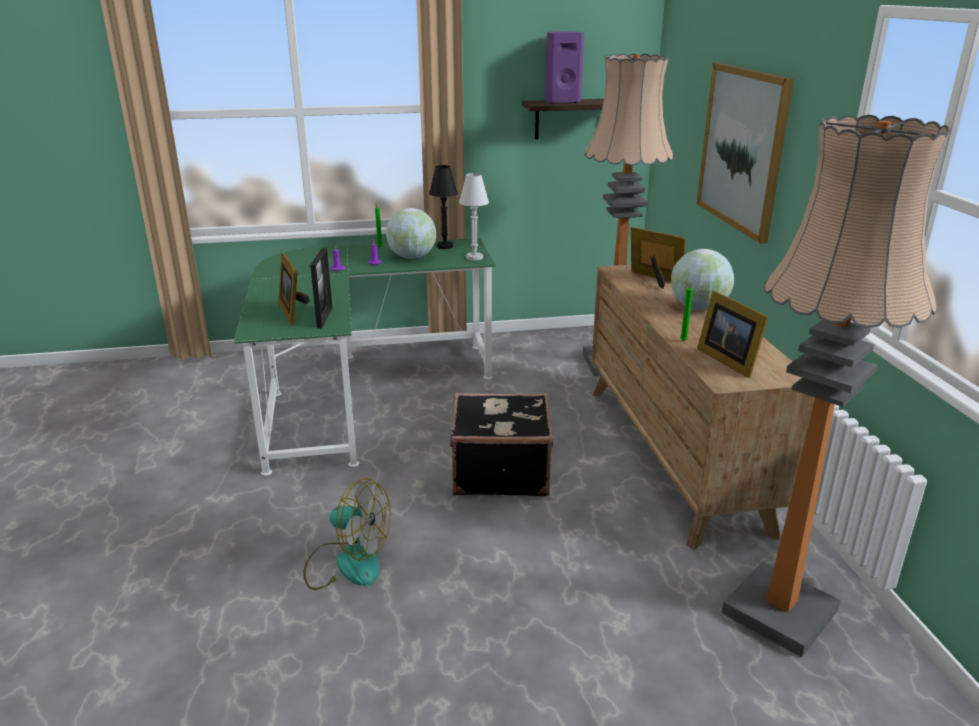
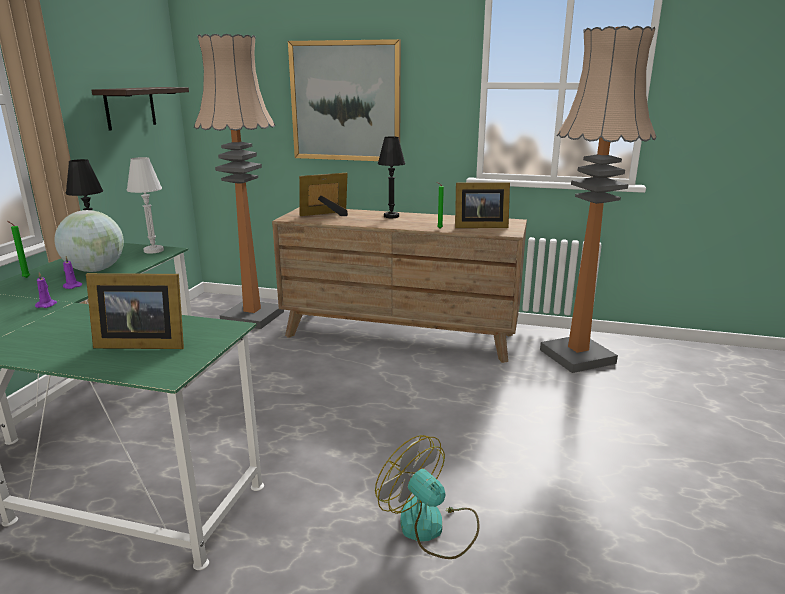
camera: 65 degrees left, 5 degrees down
fan [303,478,391,590] -> fan turned 90 degrees counterclockwise [375,435,480,559]
picture frame [310,248,332,328] -> none
black suitcase [450,393,553,496] -> none
purple speaker [545,31,584,104] -> none
globe [671,249,734,310] -> black table lamp [378,136,405,218]

